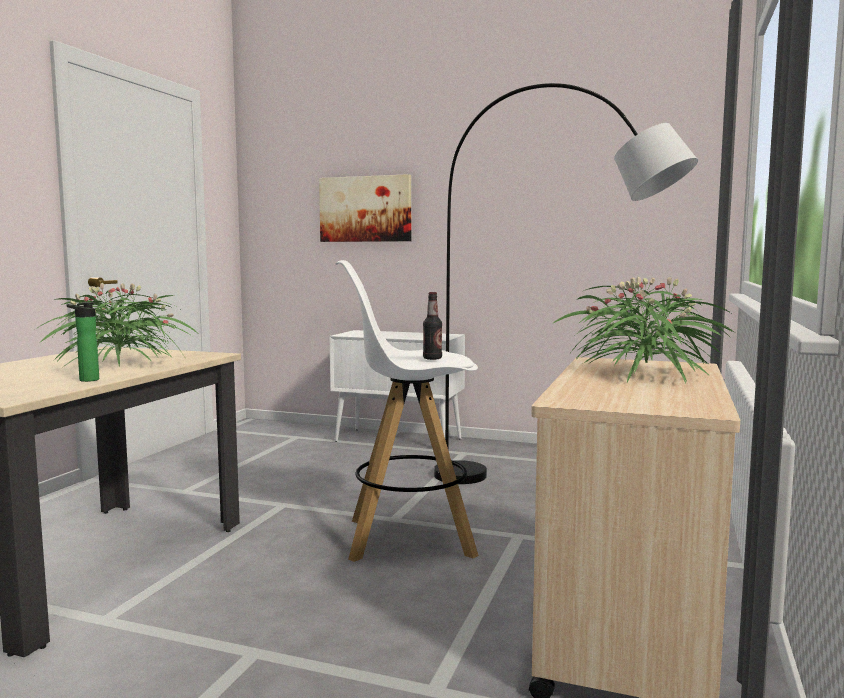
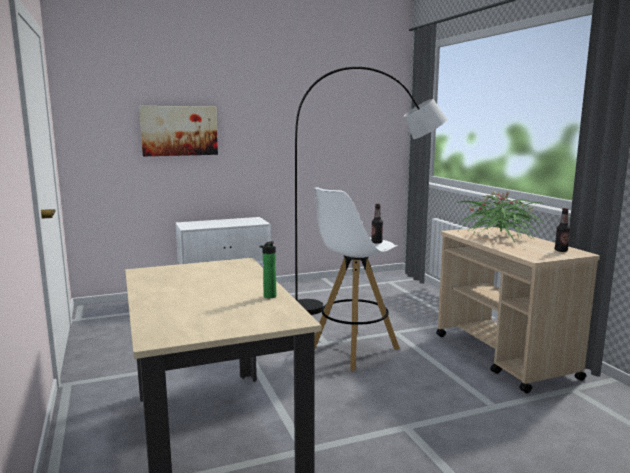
camera: 40 degrees left, 5 degrees up
potted plant [36,283,198,368] -> none
none -> bottle [555,208,570,252]

